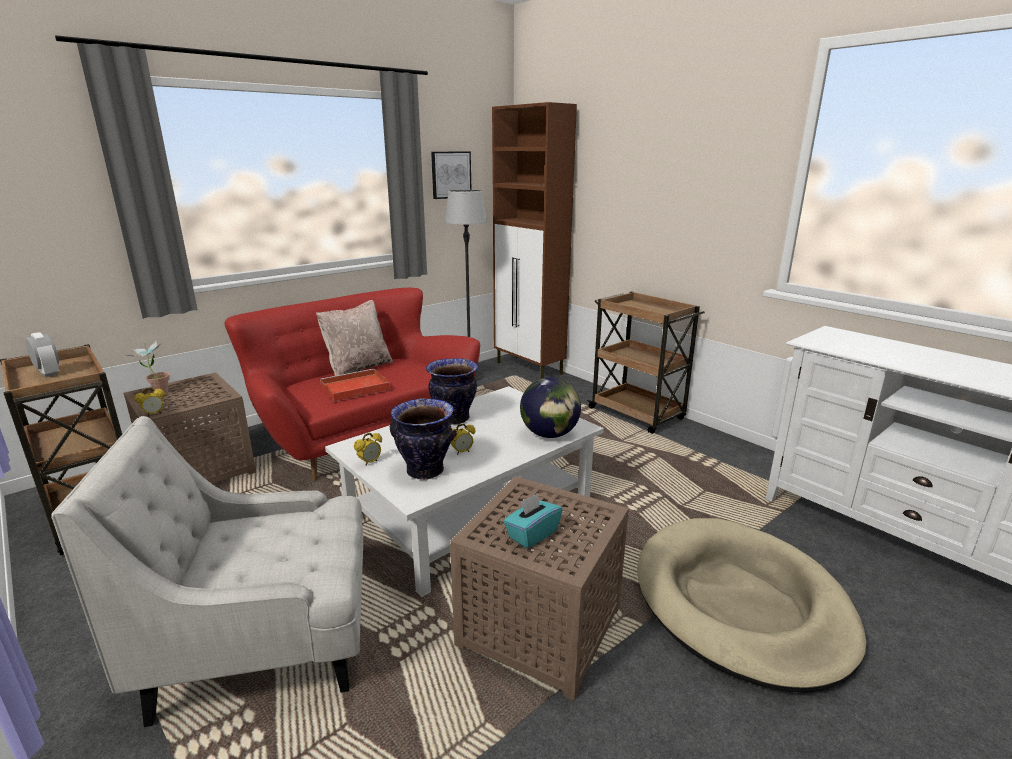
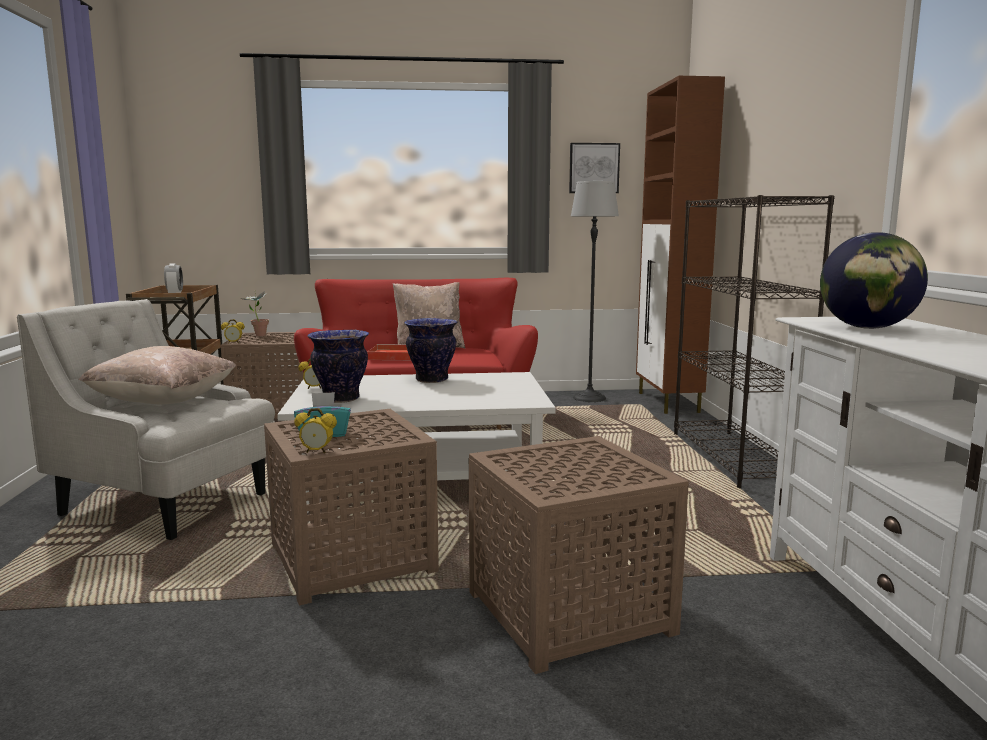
camera: 35 degrees right, 10 degrees down
alarm clock [451,423,476,455] -> alarm clock moved to [294,408,337,453]
globe [520,377,581,438] -> globe moved to [820,232,928,329]
brown cart [587,292,705,434] -> black bookcase [674,195,834,488]
beige dog bed [637,518,867,693] -> brown side table [469,436,689,674]
none -> beige pillow [78,346,236,404]

